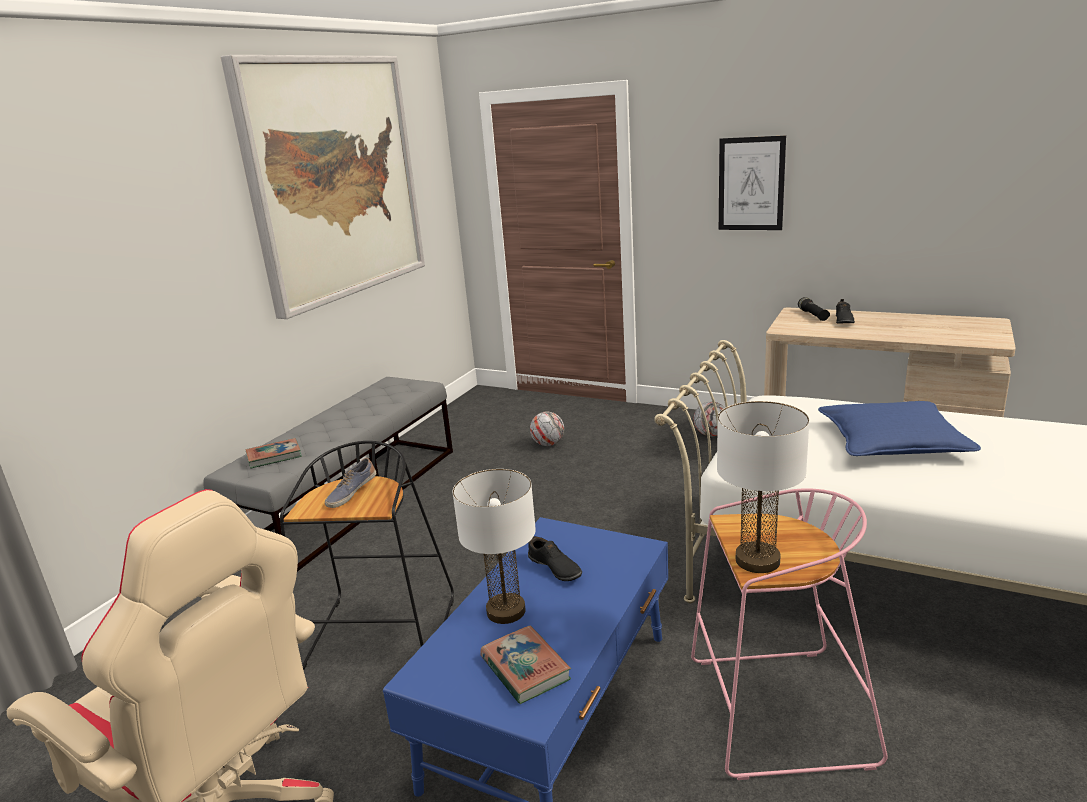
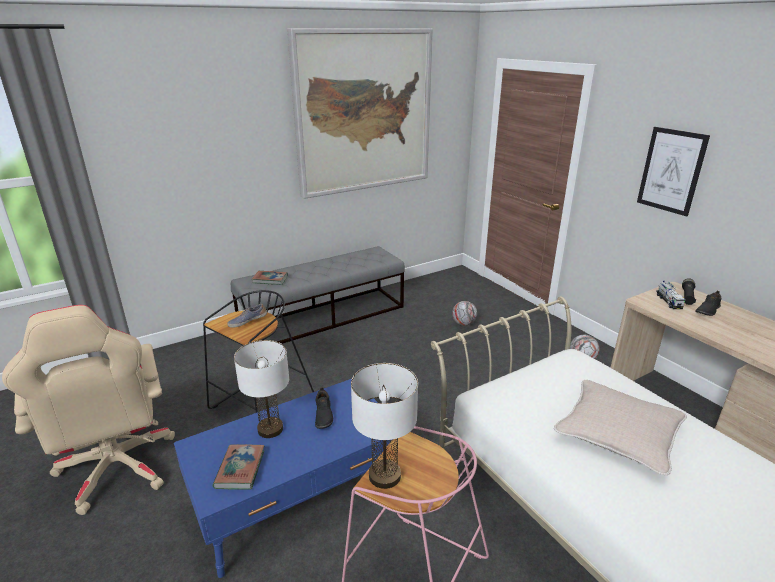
camera: 30 degrees right, 5 degrees up
blue pillow [818,401,981,456] -> beige pillow [554,379,687,475]
none -> toy truck [656,281,686,309]

